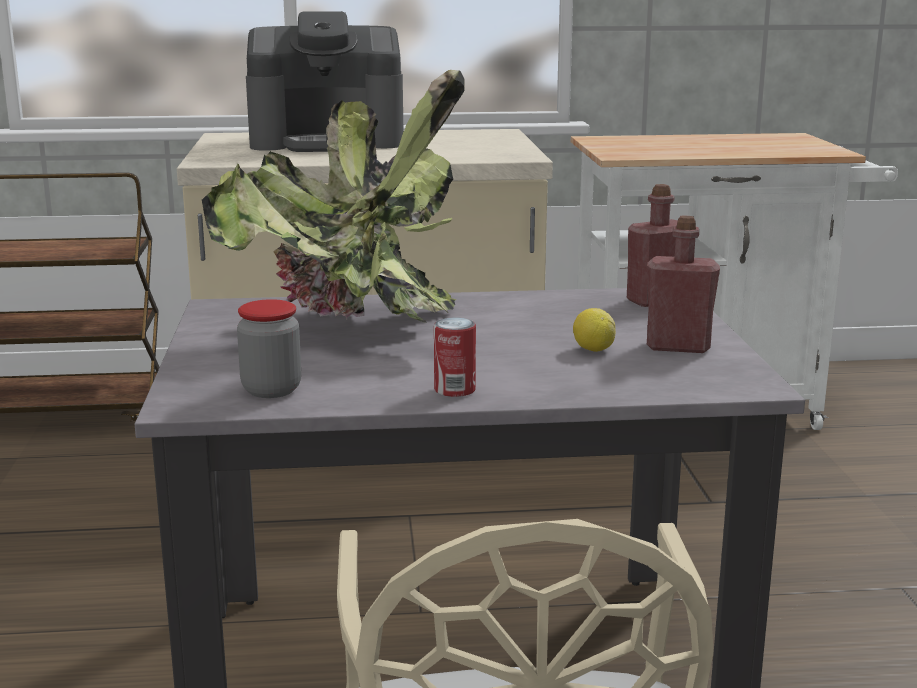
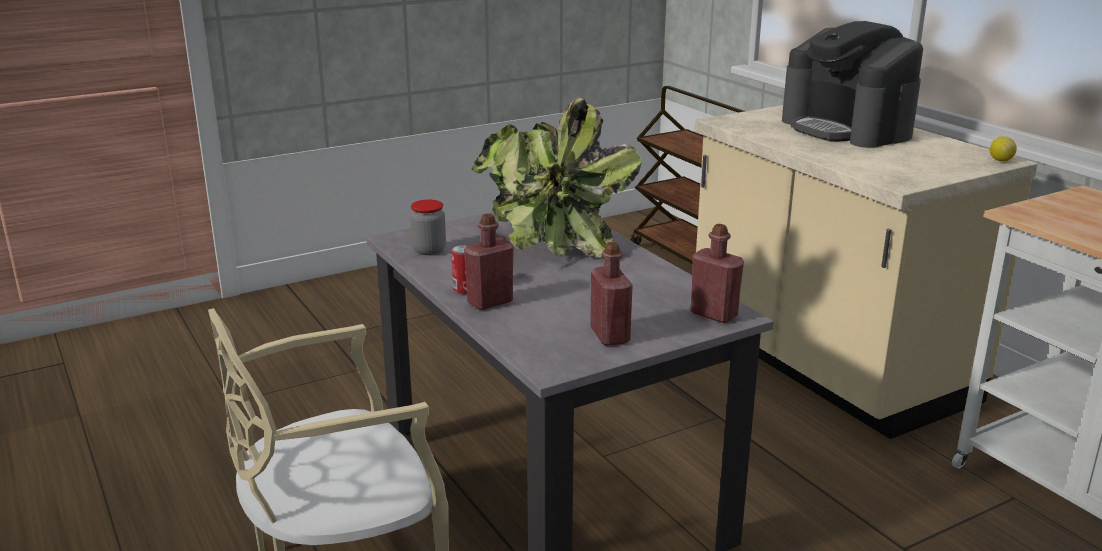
camera: 65 degrees right, 5 degrees up
lemon [573,308,616,352] -> lemon moved to [990,136,1017,161]
none -> red bottle [464,213,514,310]

